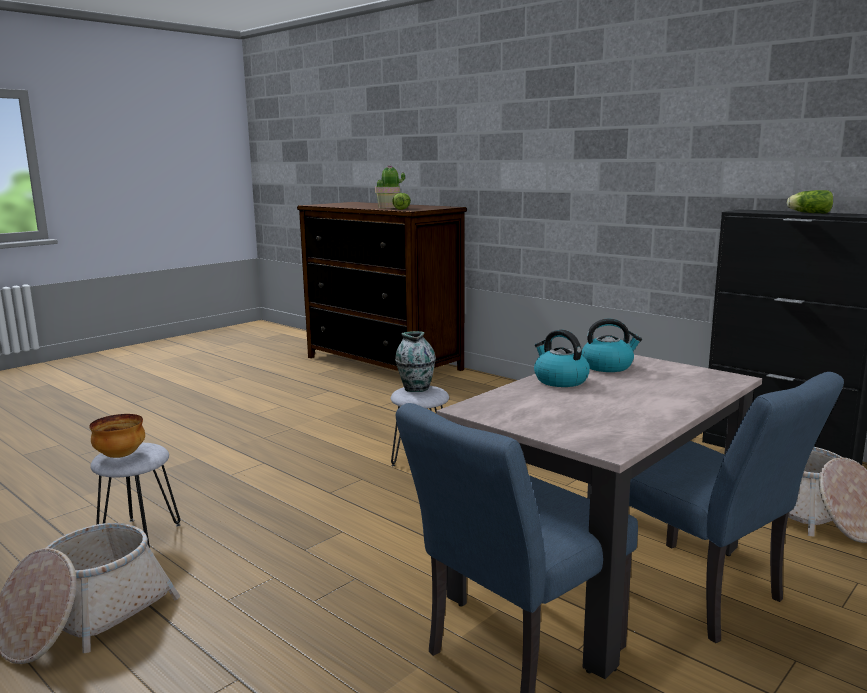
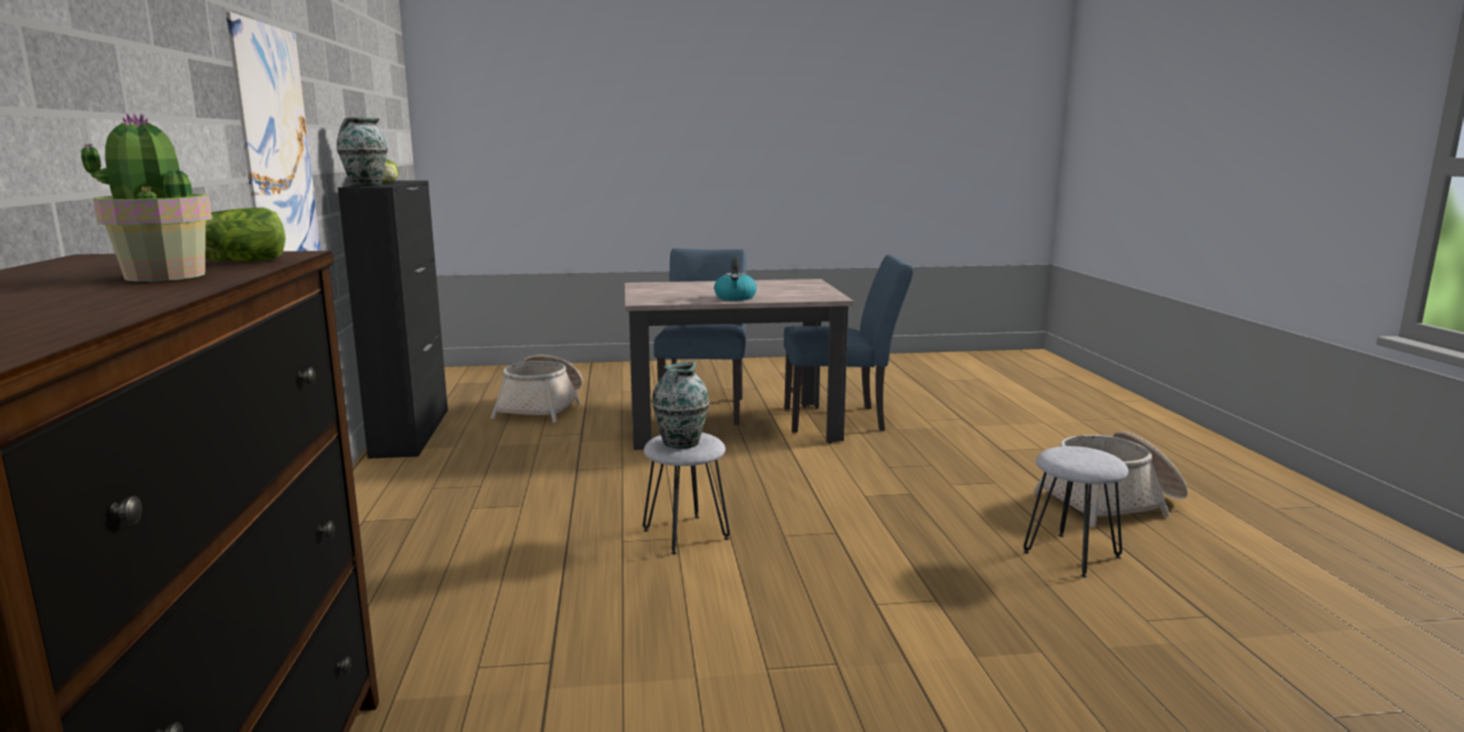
camera: 140 degrees left, 0 degrees up
bowl [89,414,145,458] -> none
kettle [581,319,642,372] -> none
none -> picture [226,12,321,251]
none -> vase [337,117,388,186]

